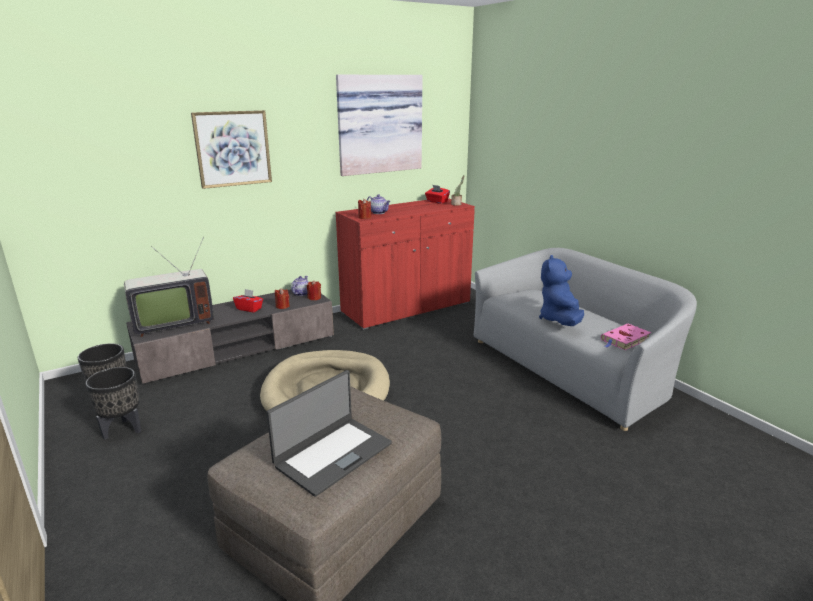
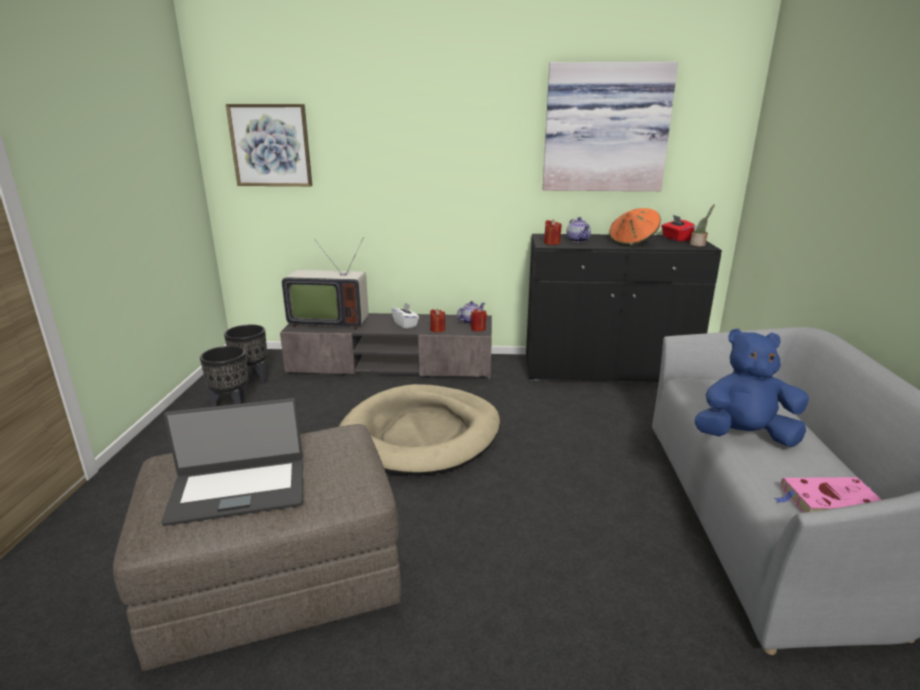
camera: 35 degrees right, 0 degrees up
picture [191,110,272,189] -> picture moved to [226,104,312,186]
red tissue box [233,289,263,312] -> white tissue box [391,302,419,329]
red cabinet [336,198,475,330] -> black cabinet [526,234,722,382]
blue plush toy [539,255,584,326] -> blue plush toy turned 45 degrees clockwise [695,329,809,447]
none -> orange hat [609,208,661,246]

